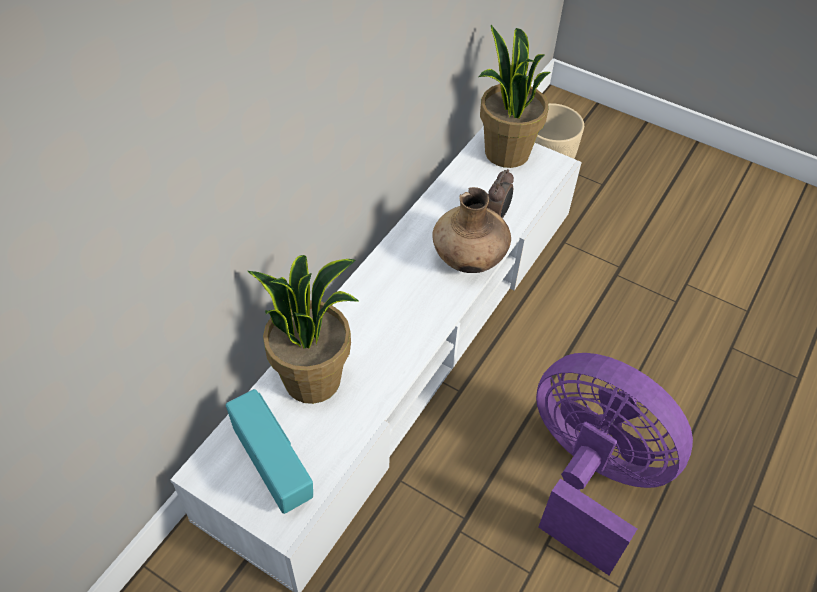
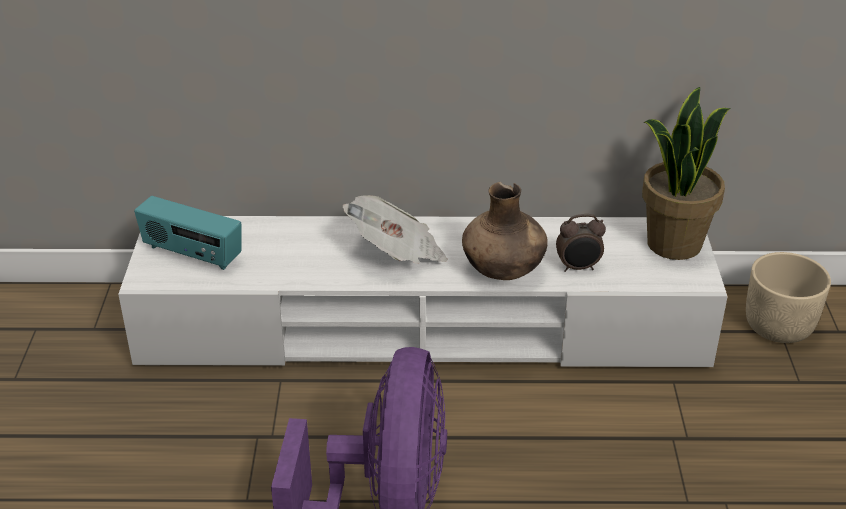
camera: 60 degrees right, 15 degrees down
radio [226,389,313,514] -> radio turned 90 degrees clockwise [134,196,241,270]
potted plant [248,255,360,404] -> none
none -> newspaper [343,195,448,264]

